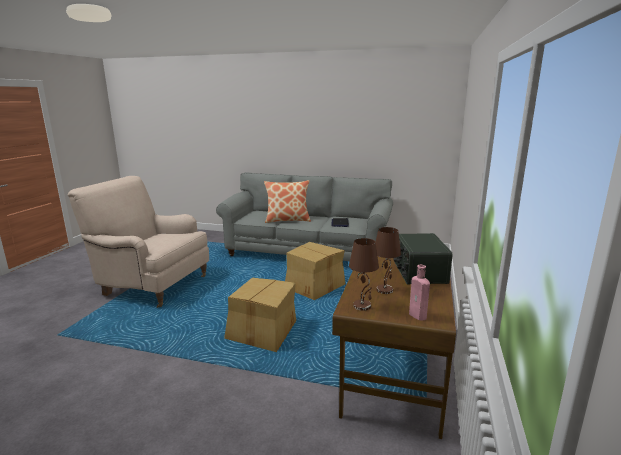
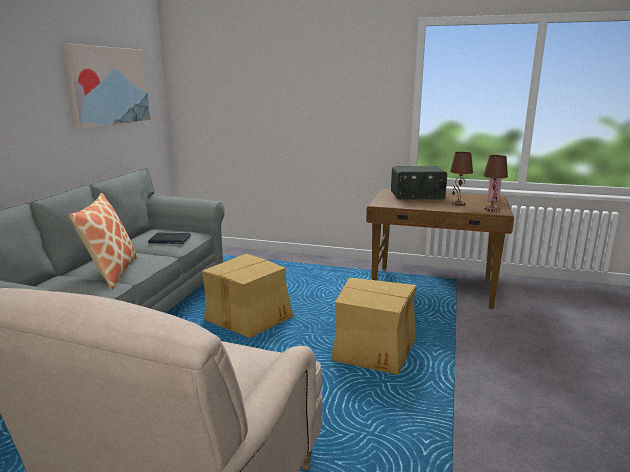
camera: 90 degrees left, 0 degrees up
none -> picture [63,43,150,129]

